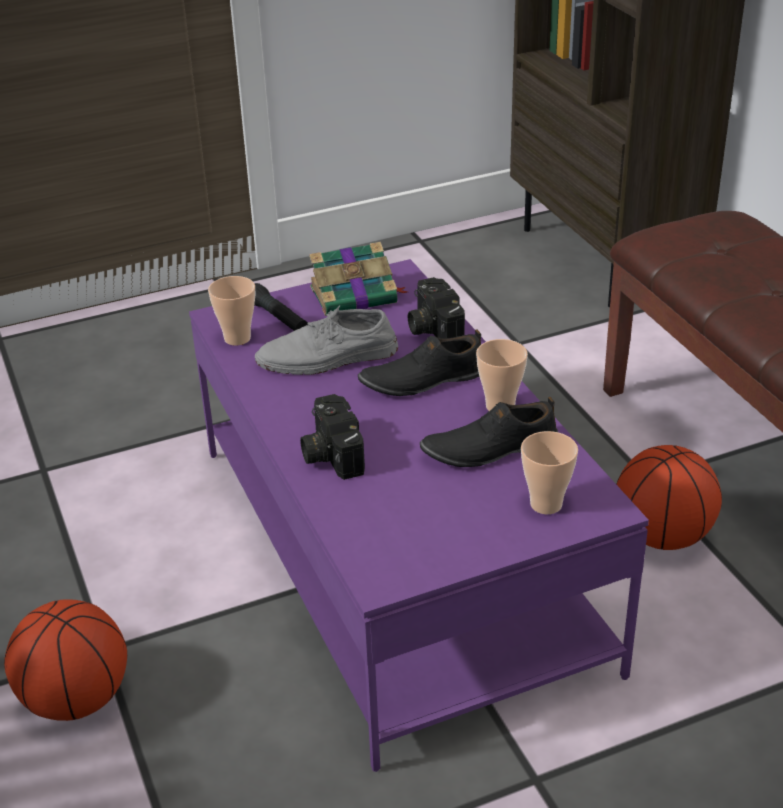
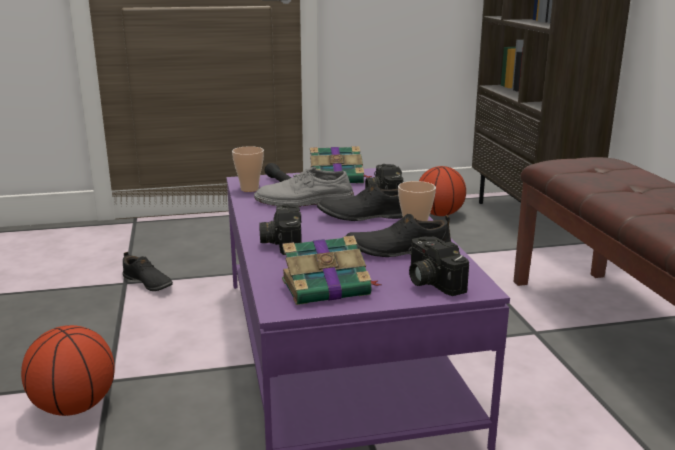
camera: 10 degrees right, 15 degrees down
cup [521,431,578,514] -> camera [408,236,469,296]
basketball [616,445,722,550] -> basketball moved to [419,166,466,216]
none -> black shoe [123,252,173,291]
none -> book [282,235,382,305]

